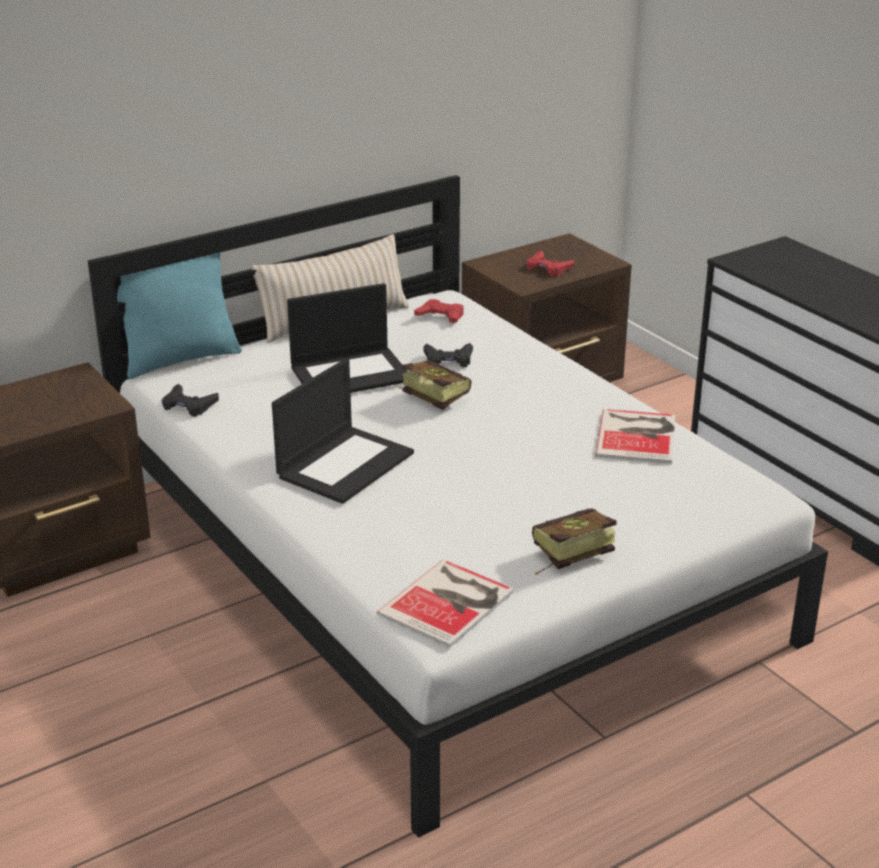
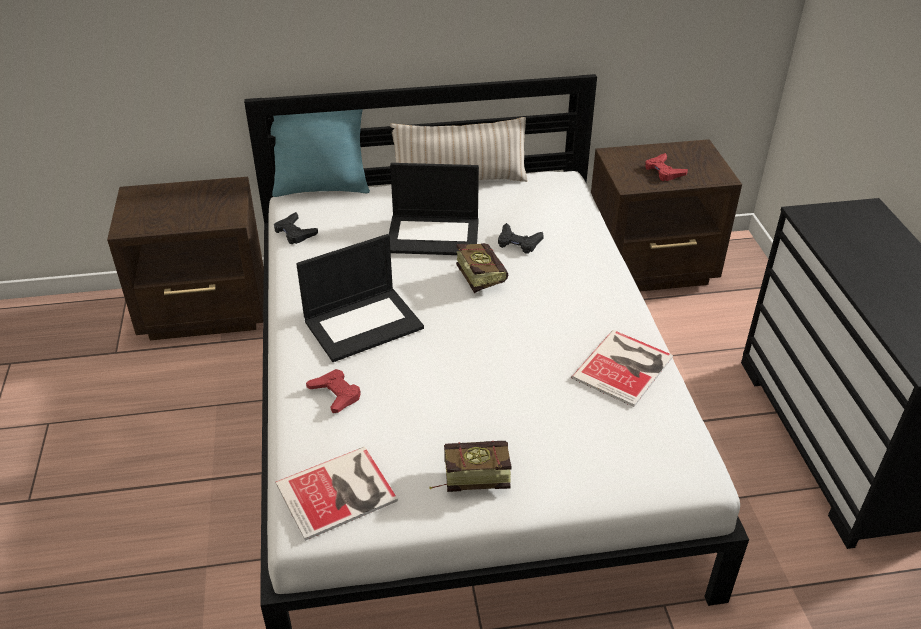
camera: 25 degrees right, 10 degrees up
red game controller [414,299,463,323] -> red game controller moved to [306,369,361,413]

